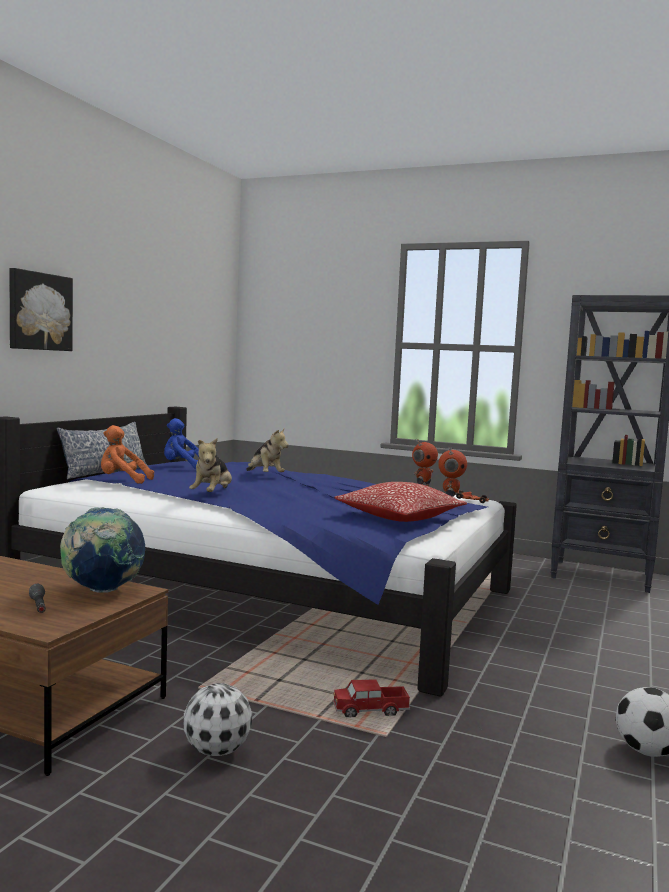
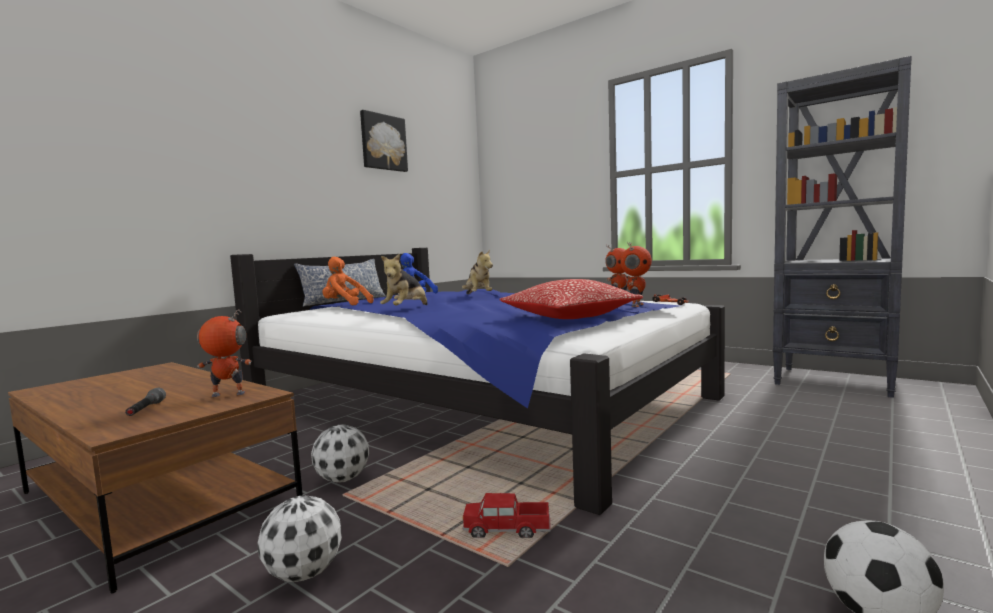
camera: 15 degrees right, 0 degrees up
picture [9,268,73,351] -> picture moved to [360,110,408,172]
globe [60,507,145,593] -> toy robot [197,309,252,397]
none -> football [311,424,369,483]

